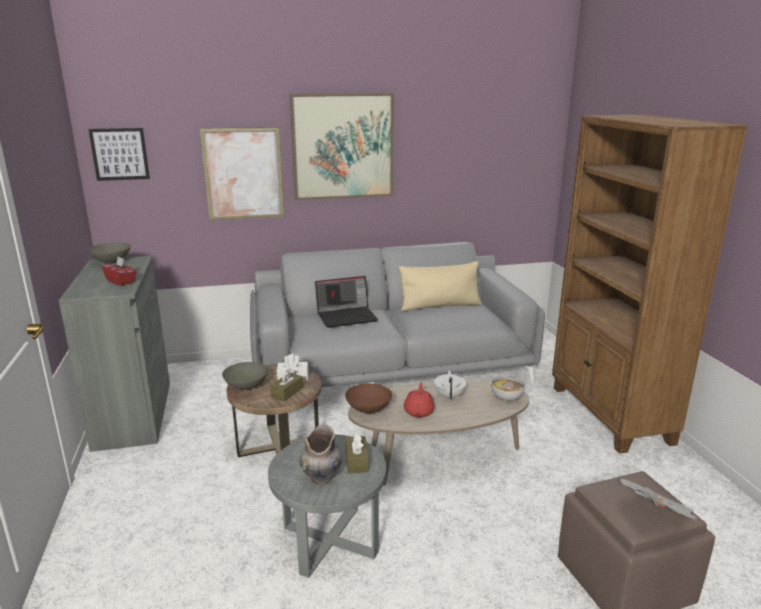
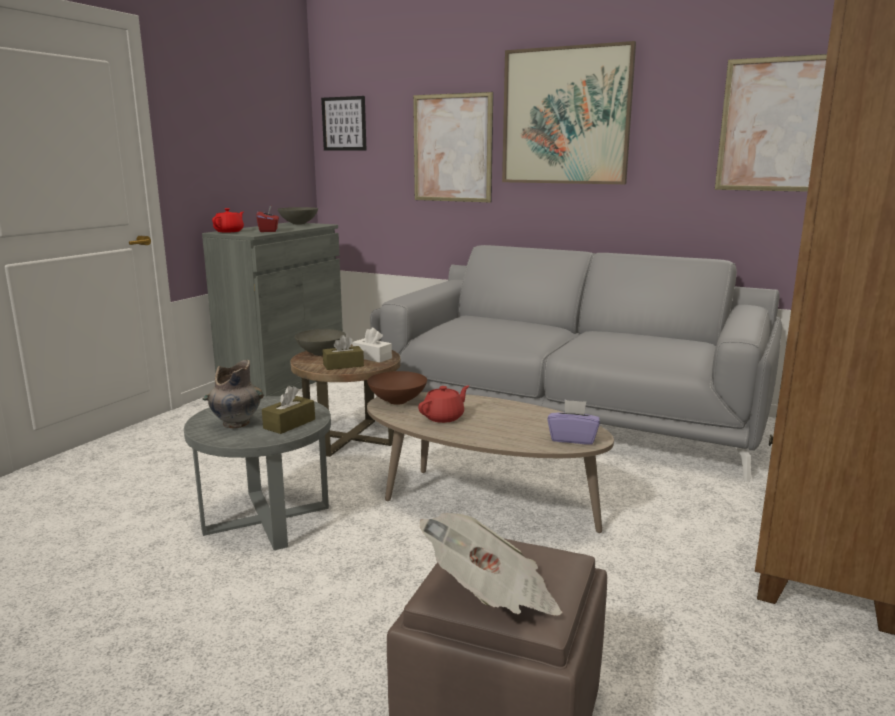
camera: 40 degrees right, 5 degrees down
laptop [315,276,378,328] -> none
beige pillow [399,261,482,311] -> none
white teapot [434,371,467,401] -> none
bowl [491,376,526,401] -> purple tissue box [547,400,600,445]
none -> red teapot [212,208,244,232]
none -> picture [715,54,827,192]

